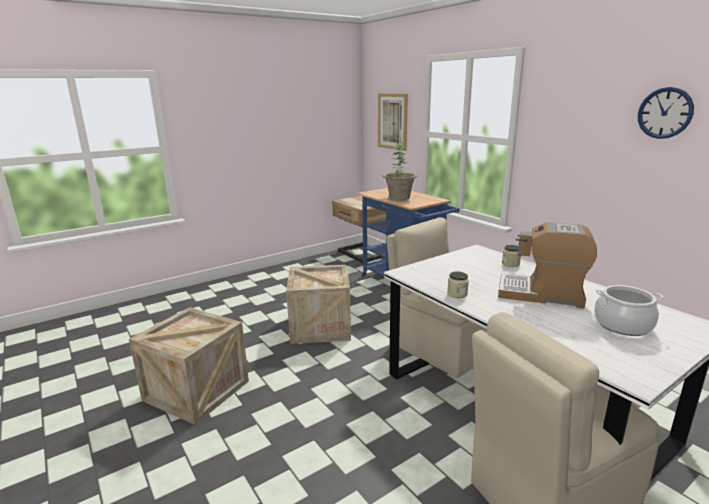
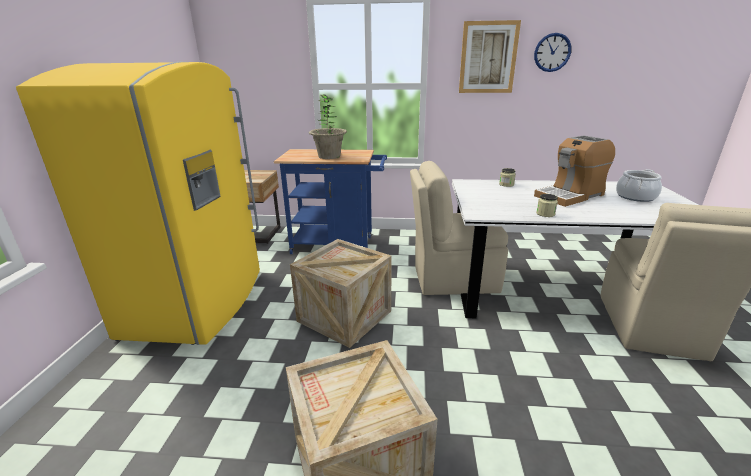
camera: 50 degrees left, 5 degrees up
picture [378,94,408,151] -> picture moved to [459,20,521,93]
none -> yellow fridge [16,62,260,345]

